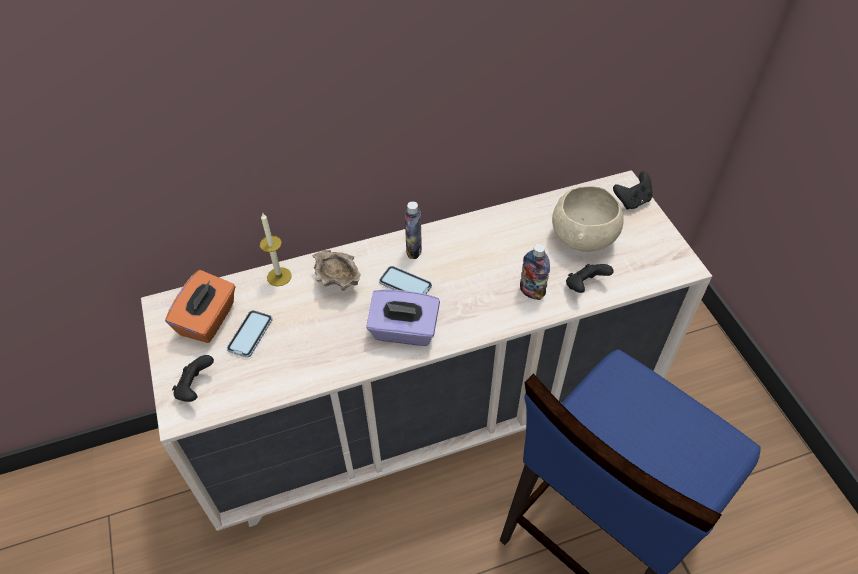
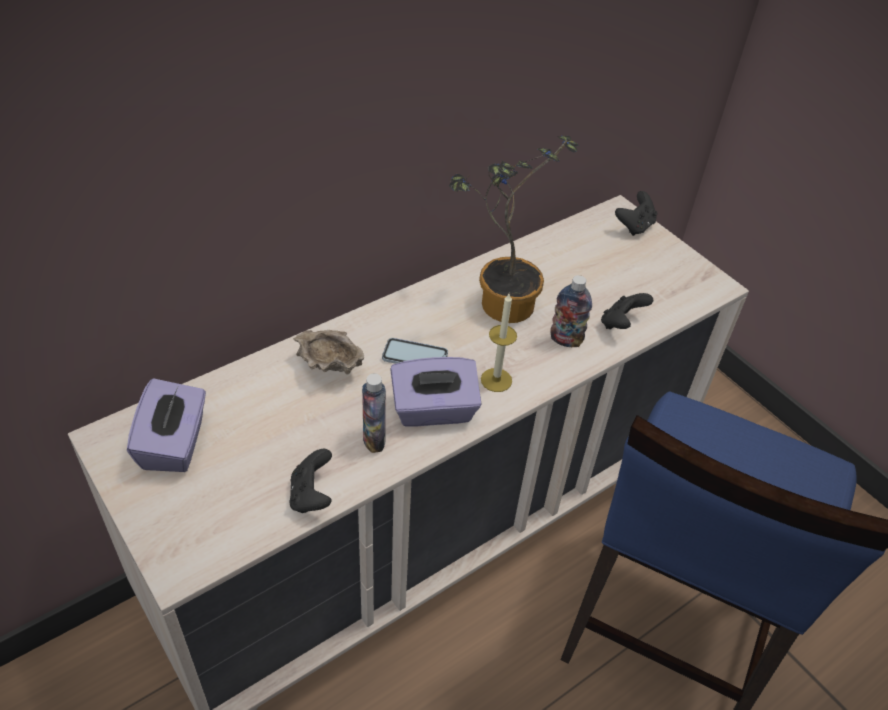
camera: 20 degrees left, 5 degrees down
orange tissue box [165,270,236,343] -> purple tissue box [127,378,206,472]
black game controller [172,355,214,402] -> black game controller moved to [289,449,332,513]
phone [227,310,273,358] -> none
candle [260,212,292,286] -> candle moved to [481,294,517,392]
bottle [405,201,422,259] -> bottle moved to [362,374,386,453]
beige bowl [552,186,624,252] -> none
none -> potted plant [449,136,580,323]

